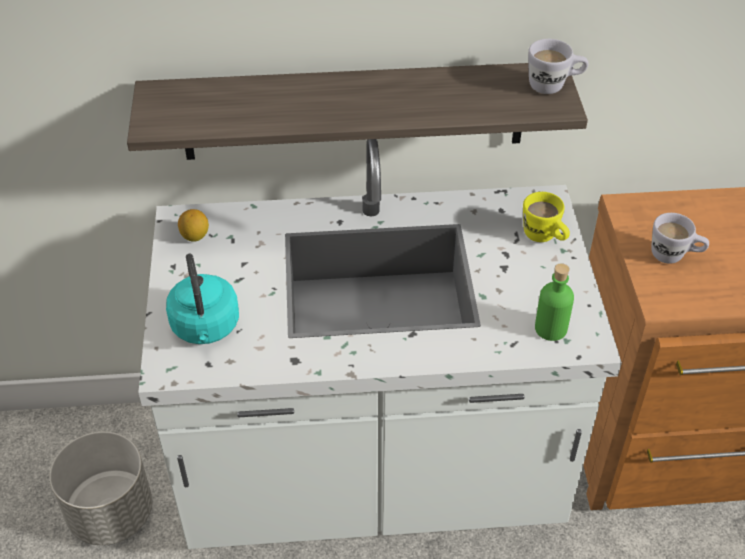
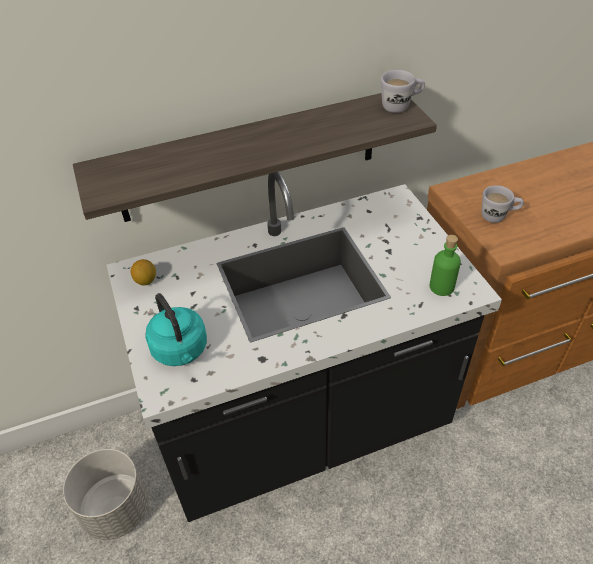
camera: 15 degrees left, 0 degrees up
white counter [138,139,622,549] -> black counter [107,172,502,522]
yellow mug [523,192,570,242] -> none

